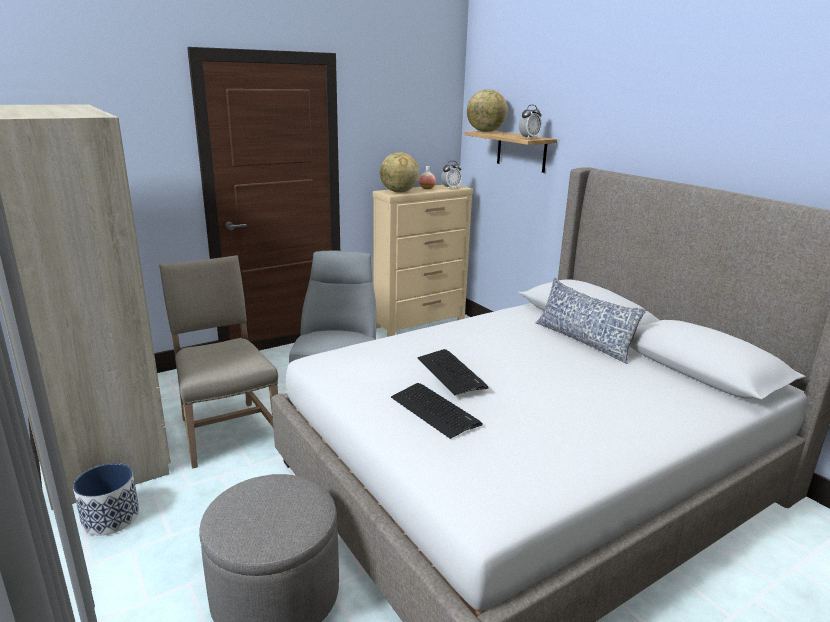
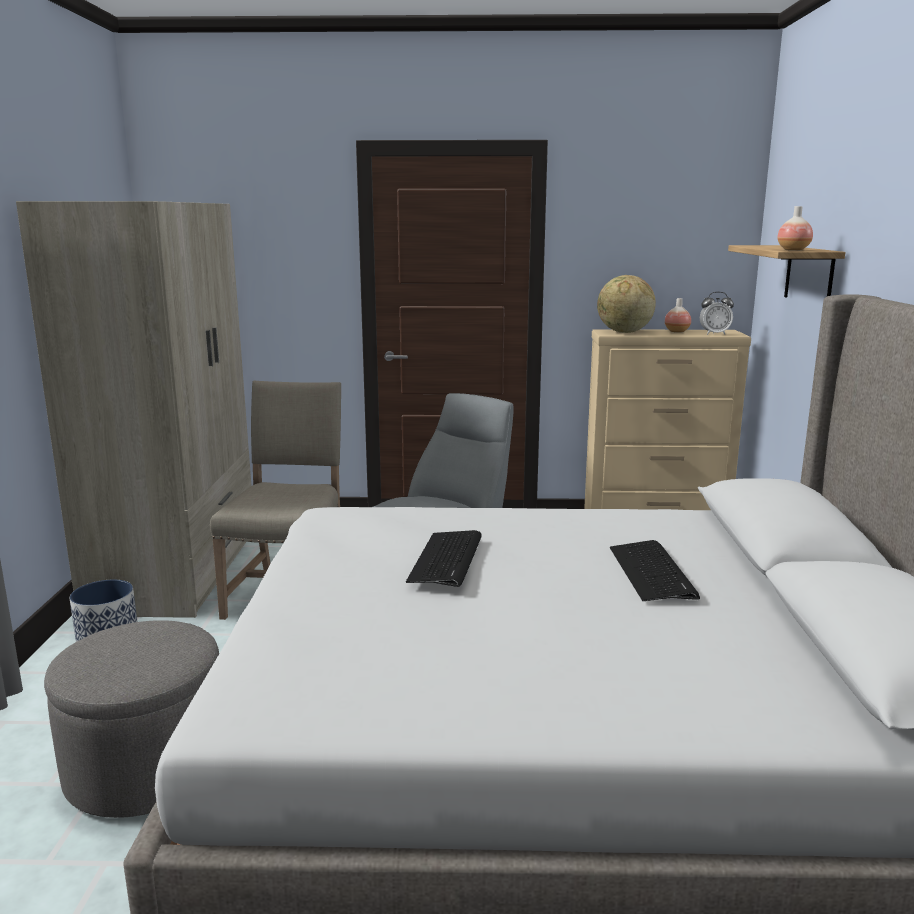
camera: 35 degrees right, 5 degrees down
keyboard [391,383,483,439] -> keyboard moved to [610,540,700,601]
globe [467,89,508,132] -> none
alarm clock [519,105,542,139] -> vase [778,206,813,251]
pillow [536,278,646,364] -> none

